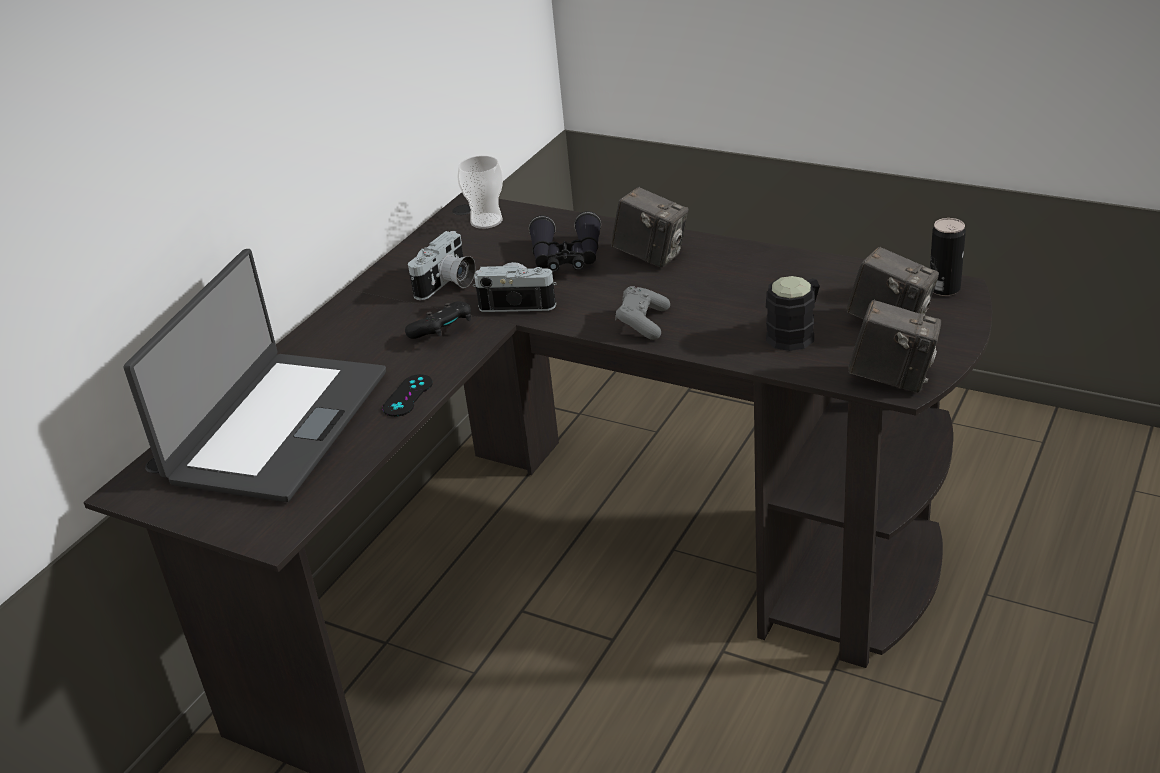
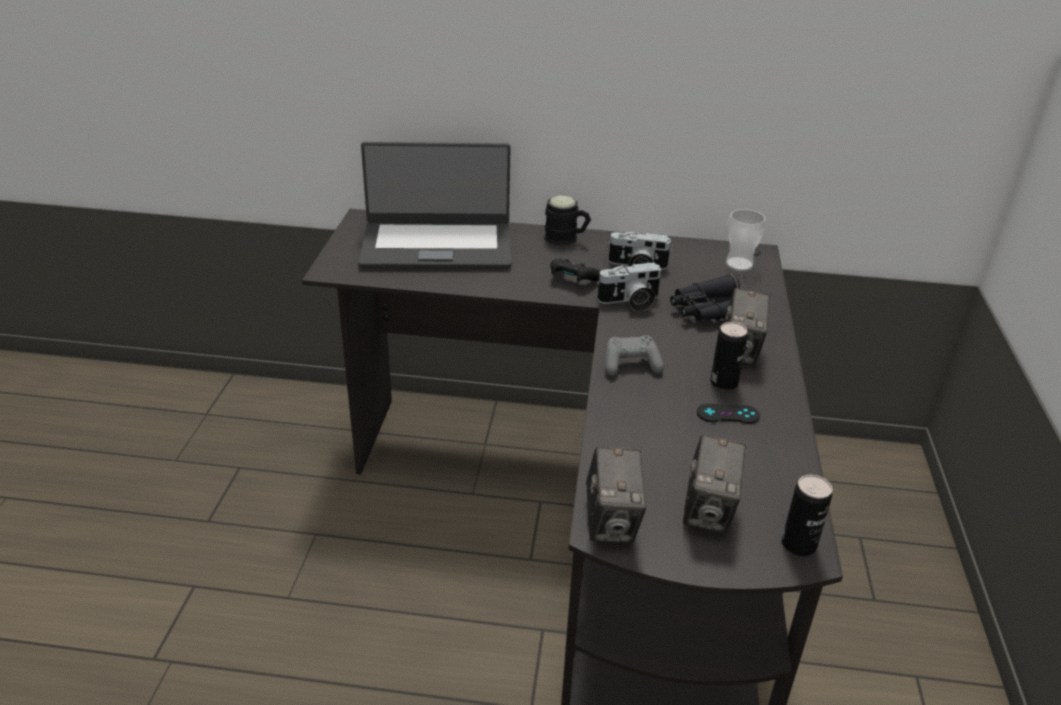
camera: 65 degrees right, 0 degrees up
black game controller [382,374,433,417] -> black game controller moved to [697,404,760,424]
camera [473,262,557,312] -> camera turned 90 degrees clockwise [597,262,662,311]
black mug [766,276,820,351] -> black mug moved to [544,195,591,246]
none -> can [710,322,748,390]

